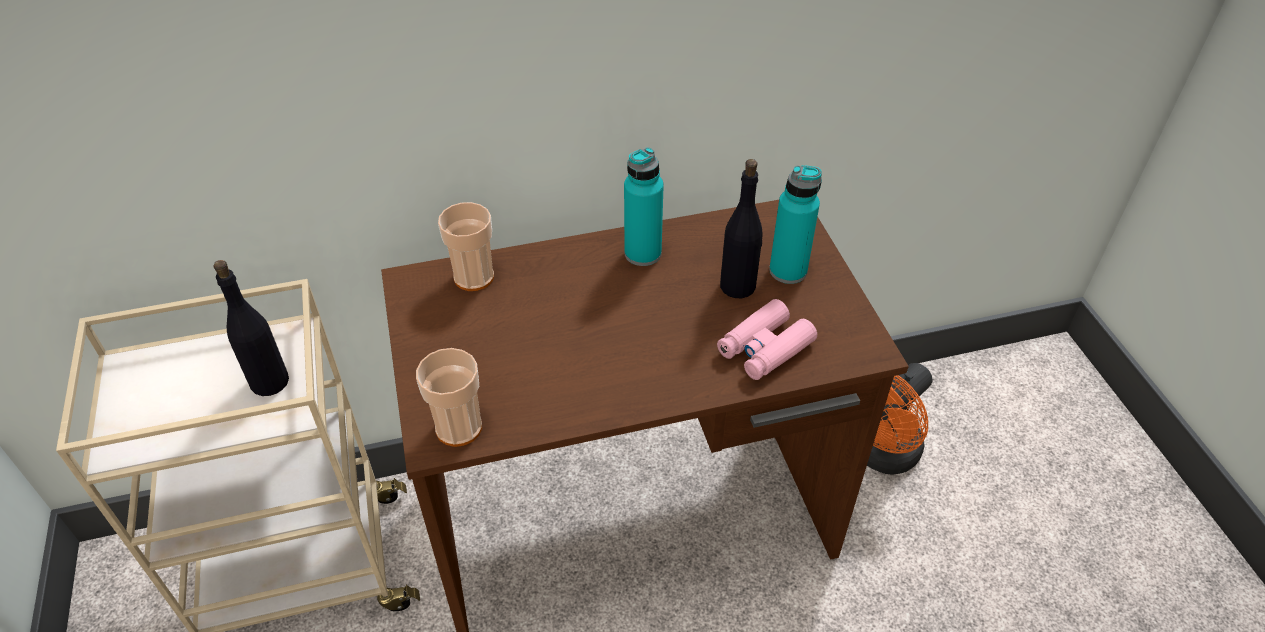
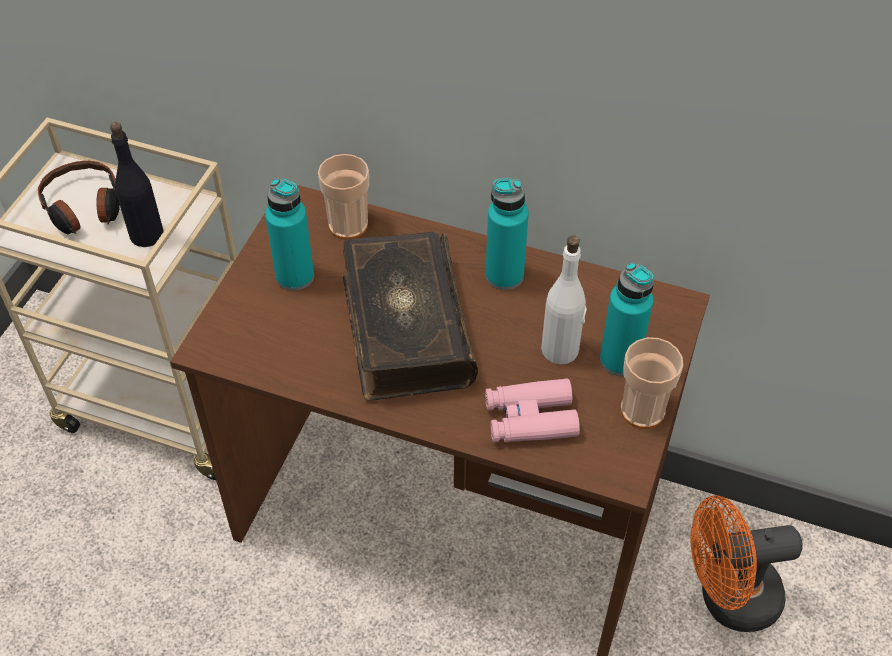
camera: 35 degrees right, 5 degrees up
cup [416,348,482,447] -> cup moved to [621,337,683,429]
black bottle [720,159,762,298] -> white bottle [541,235,587,364]
none -> headphones [38,161,120,235]
none -> turquoise bottle [265,178,314,291]
none -> book [343,231,478,401]

